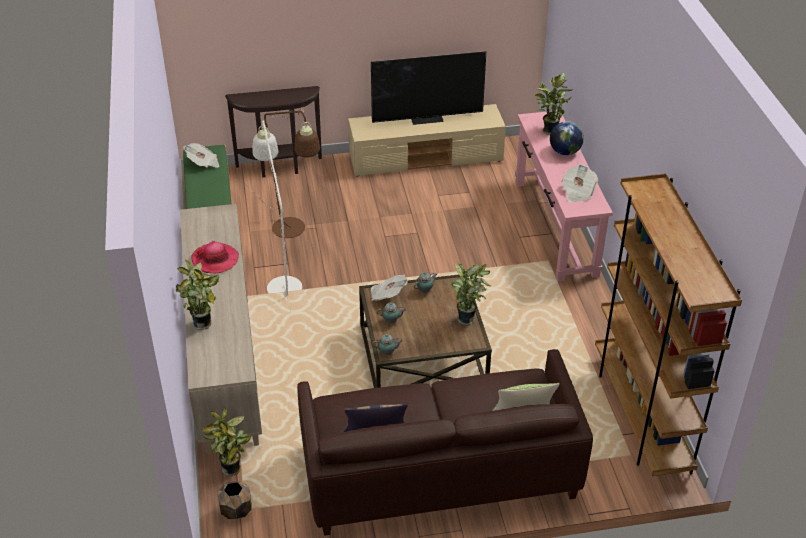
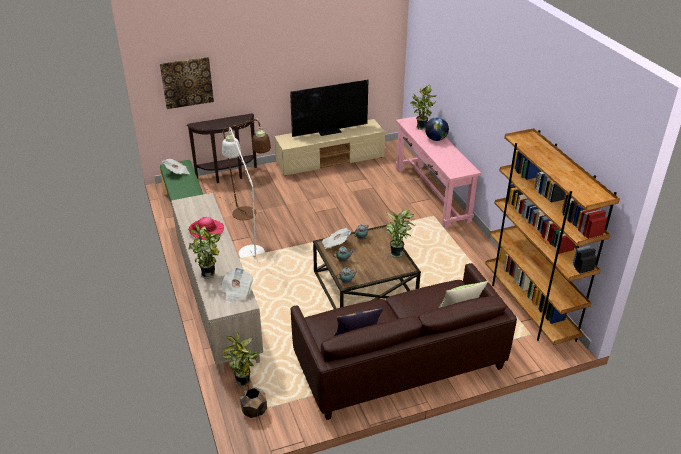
camera: 10 degrees left, 5 degrees down
newspaper [562,164,598,202] -> newspaper moved to [221,267,253,303]
none -> picture [160,57,214,109]

